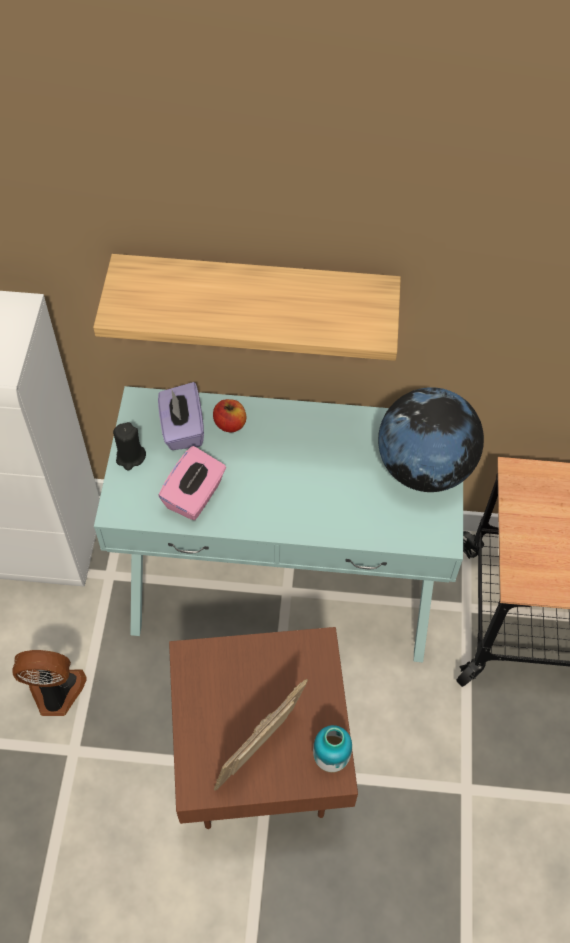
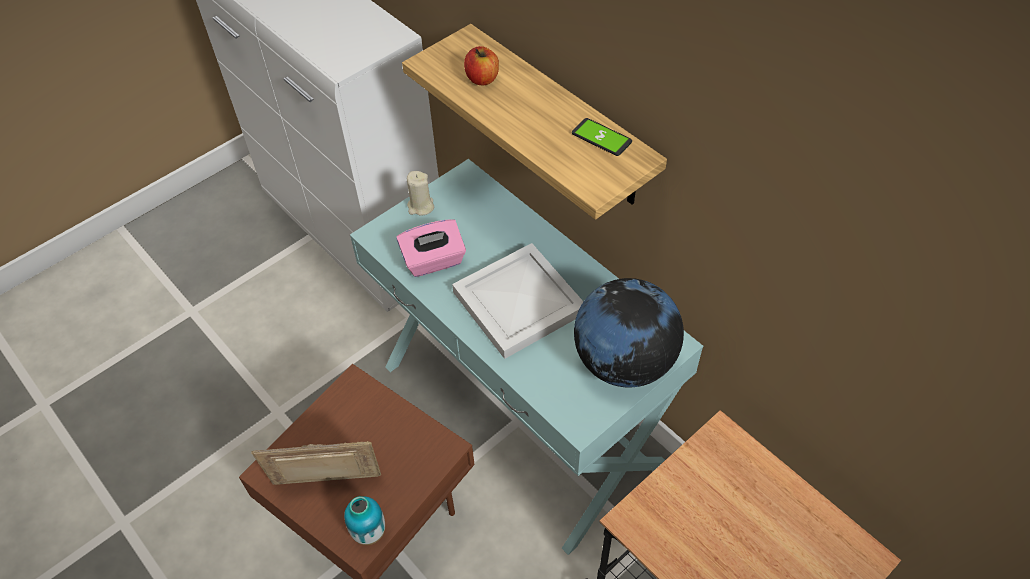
camera: 45 degrees right, 5 degrees down
fan [12,650,87,716] -> none
black candle [113,422,146,470] -> beige candle [407,171,434,216]
purple tissue box [158,382,204,450] -> none
apple [213,399,247,433] -> apple moved to [464,46,499,85]
none -> white tray [452,243,583,359]
none -> phone [572,118,632,156]

